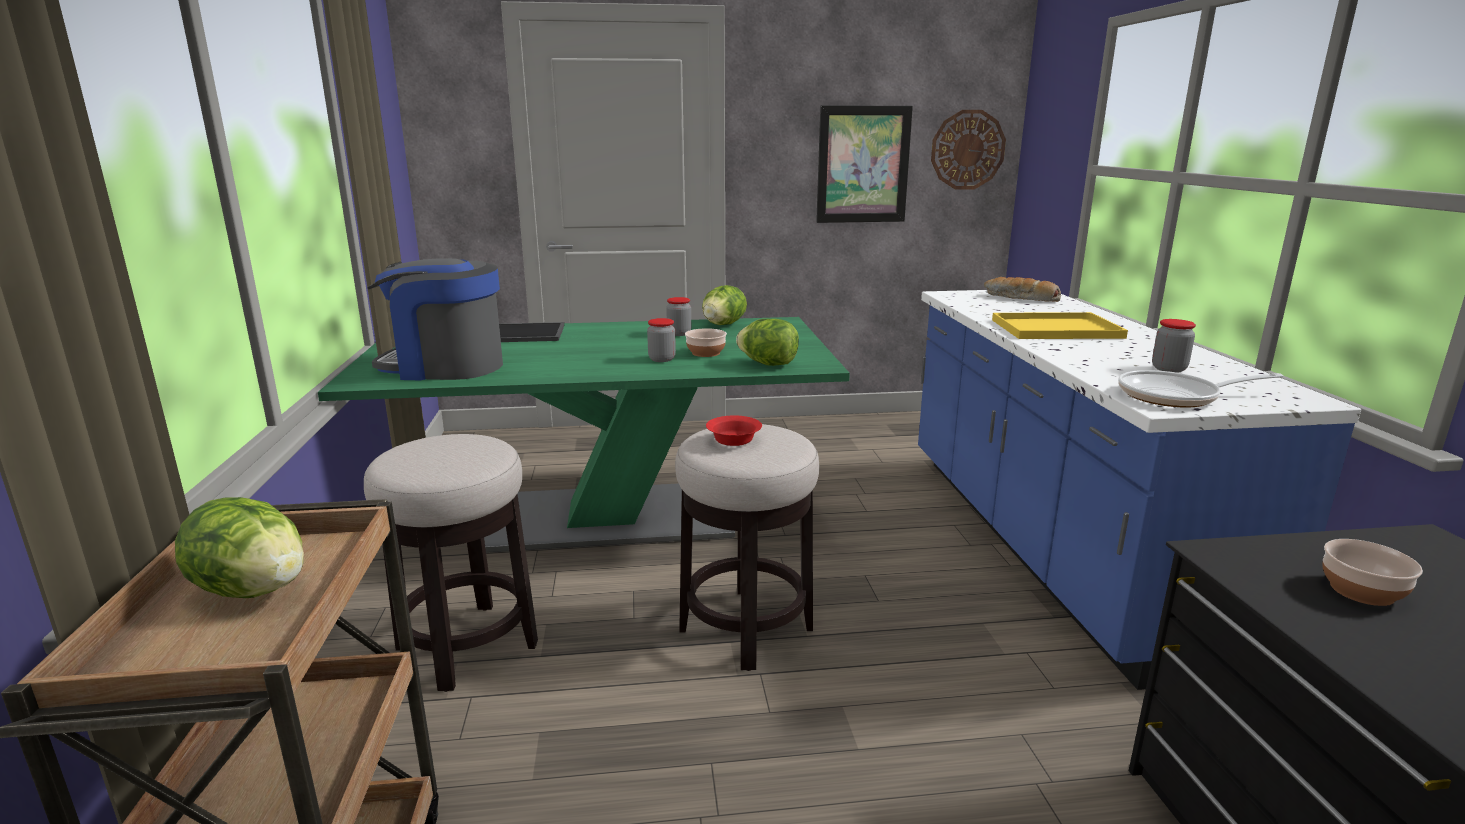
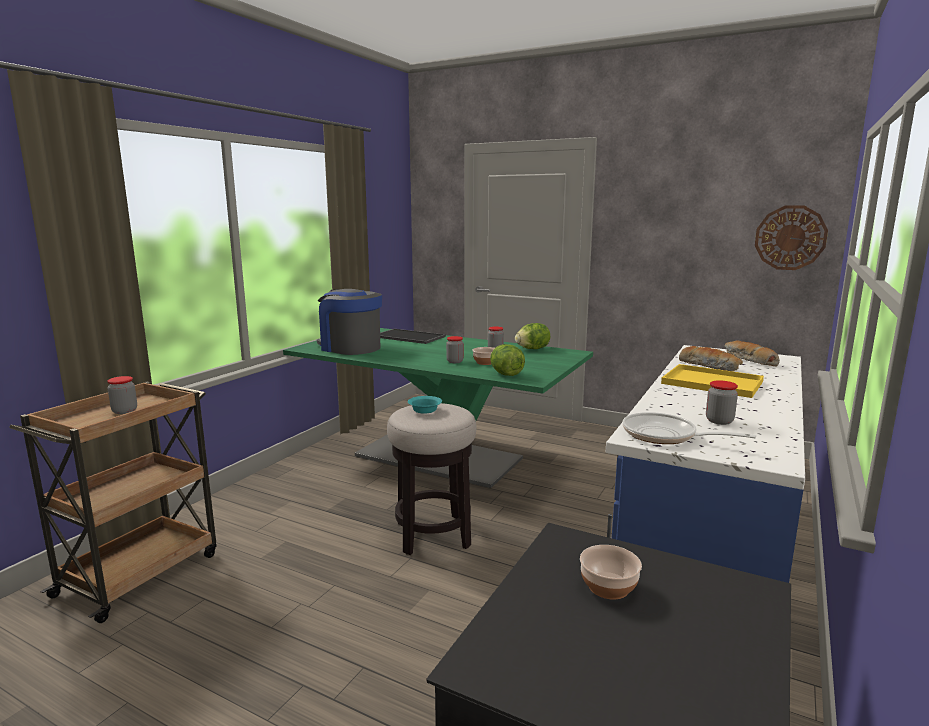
camera: 35 degrees right, 5 degrees down
lettuce [175,497,304,598] -> jar [107,376,137,414]
stool [364,434,538,692] -> none
red bowl [706,415,762,446] -> turquoise bowl [408,396,442,414]
picture [816,105,913,223] -> none
none -> bread [679,346,743,371]

